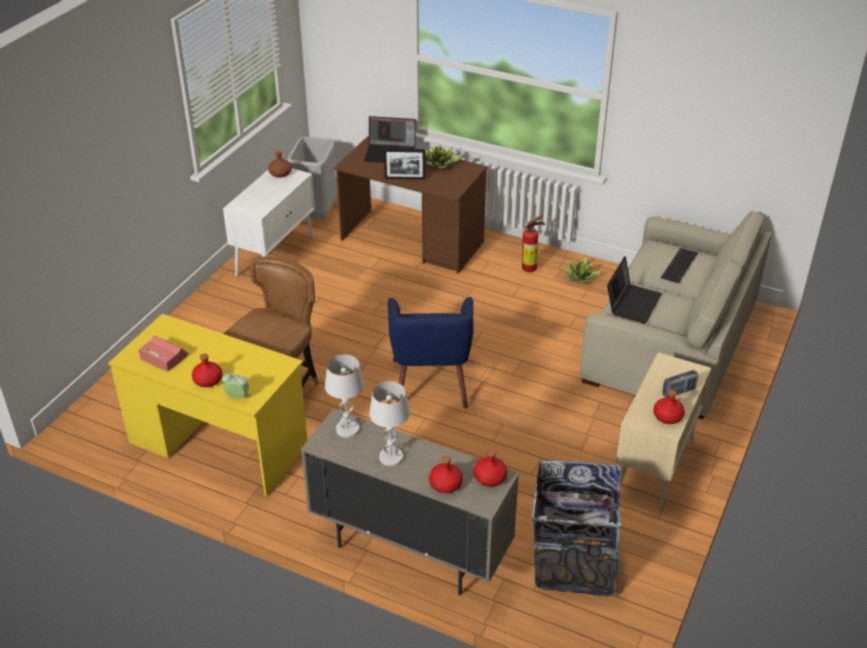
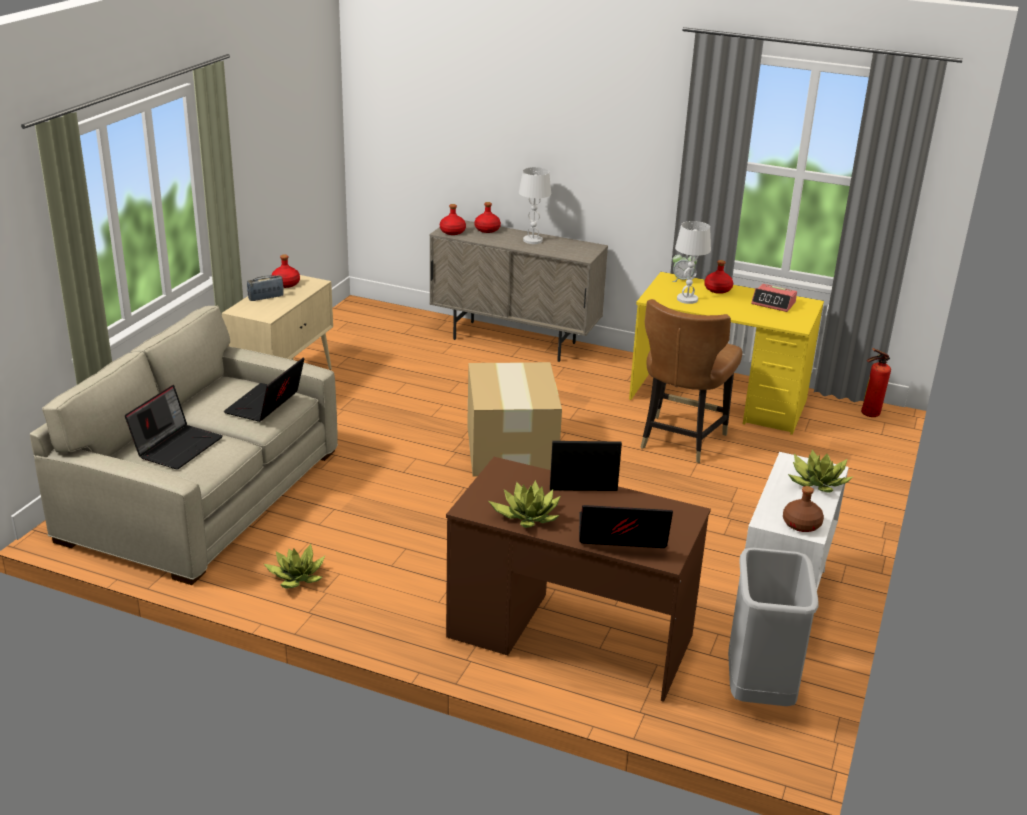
camera: 175 degrees right, 10 degrees down
white table lamp [325,355,365,438] -> white table lamp moved to [675,221,711,304]
blue armchair [388,297,474,408] -> cardboard box [467,362,562,476]
fire extinguisher [522,214,546,272] -> fire extinguisher moved to [861,348,891,417]
trash can [532,460,622,596] -> none
keyboard [661,248,698,284] -> laptop [125,385,223,469]
none -> potted plant [788,450,854,493]

